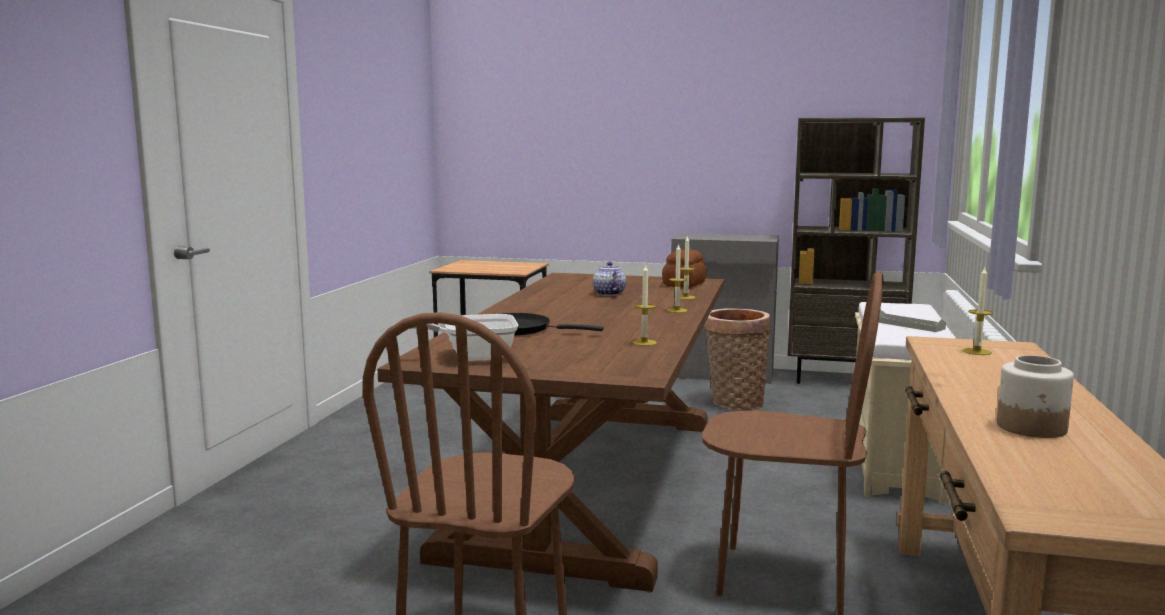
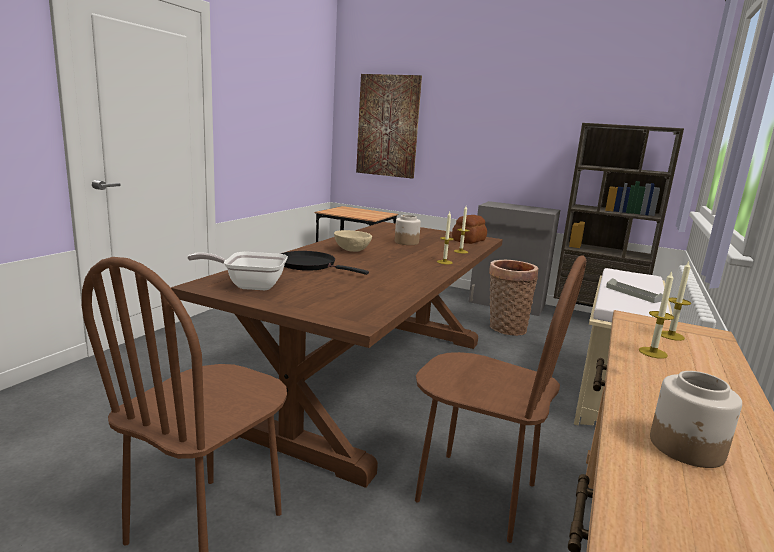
camera: 10 degrees right, 5 degrees up
teapot [593,262,626,296] -> jar [395,215,421,245]
candle [632,265,657,346] -> candle moved to [639,271,675,359]
none -> beige bowl [334,230,372,252]
none -> picture [356,74,422,179]

